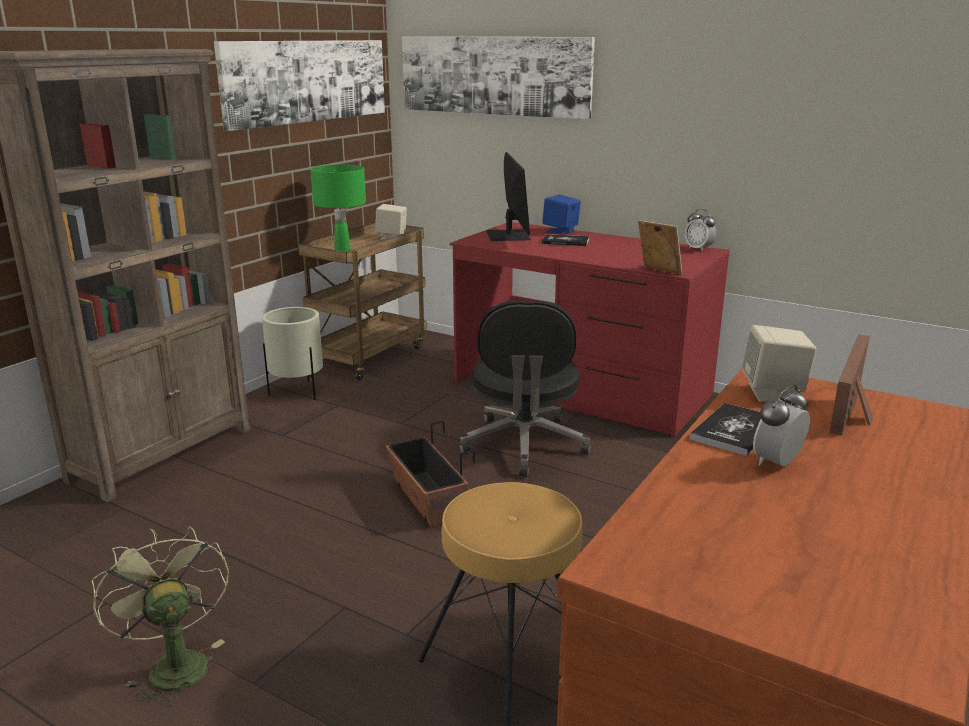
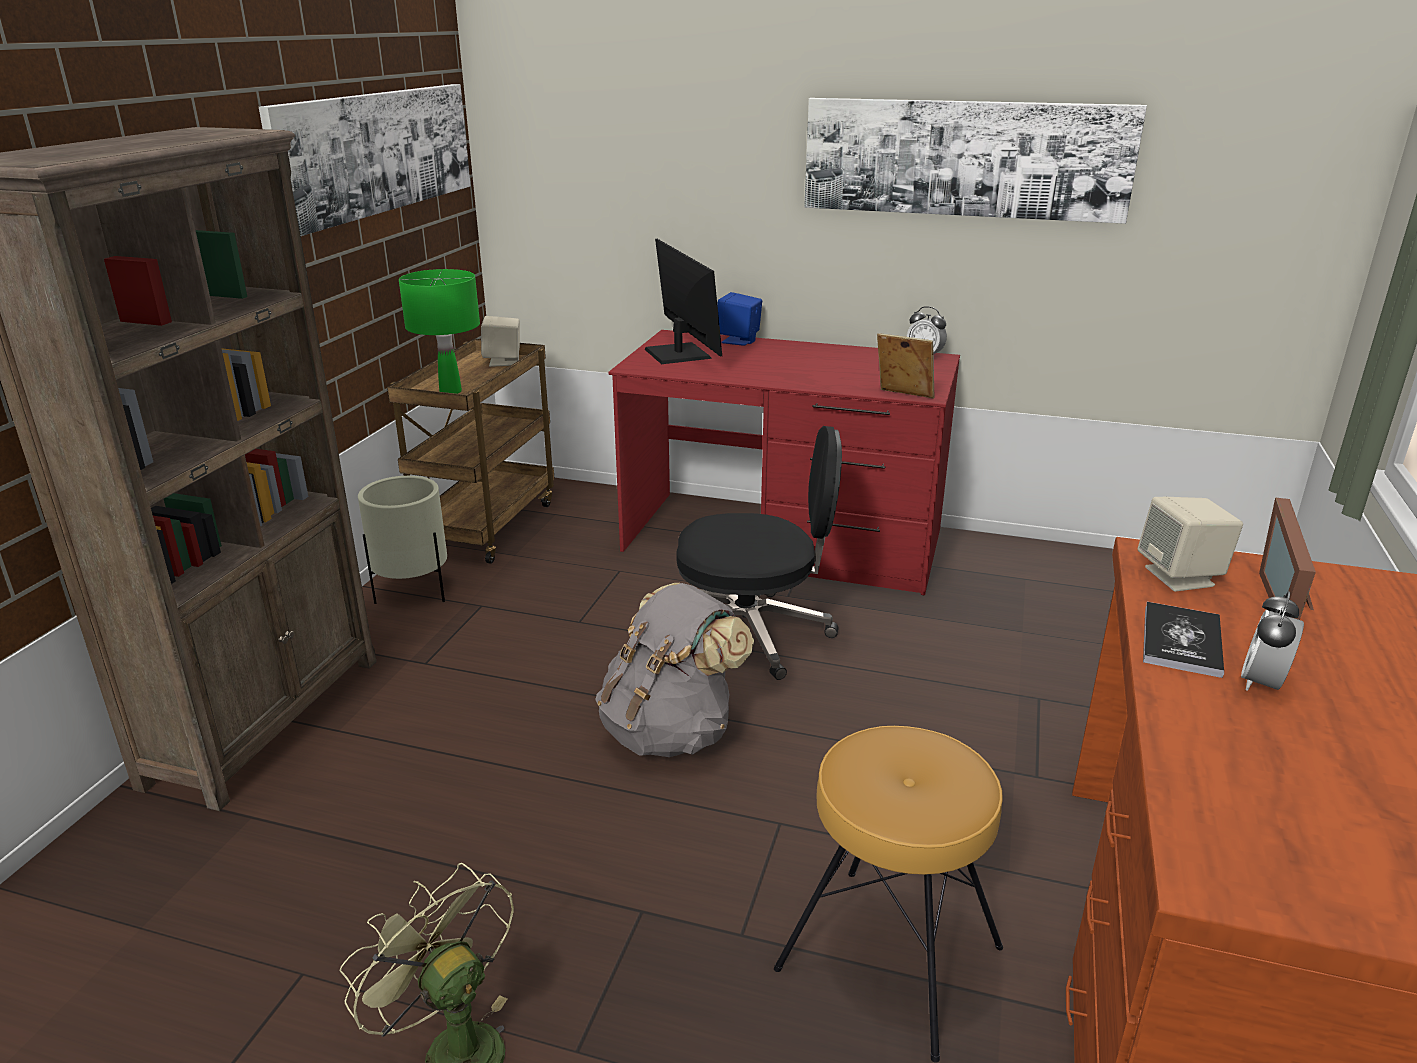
camera: 15 degrees left, 5 degrees up
planter [385,421,475,527] -> grey backpack [595,583,754,757]
picture [402,37,595,119] -> picture moved to [804,98,1147,224]
black office chair [459,300,591,477] -> black office chair turned 75 degrees counterclockwise [676,426,842,680]
book [542,234,589,246] -> none

